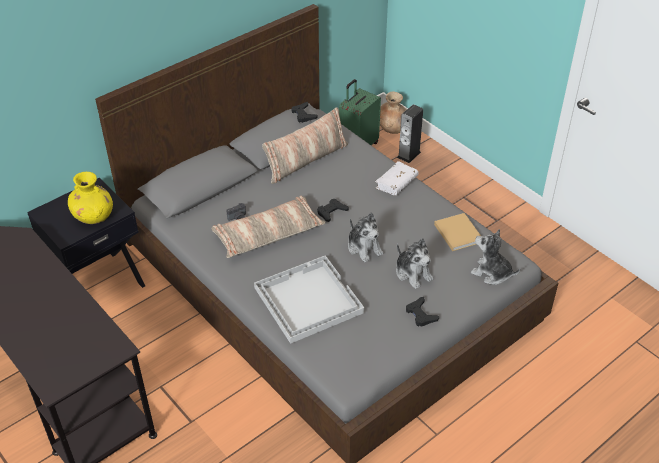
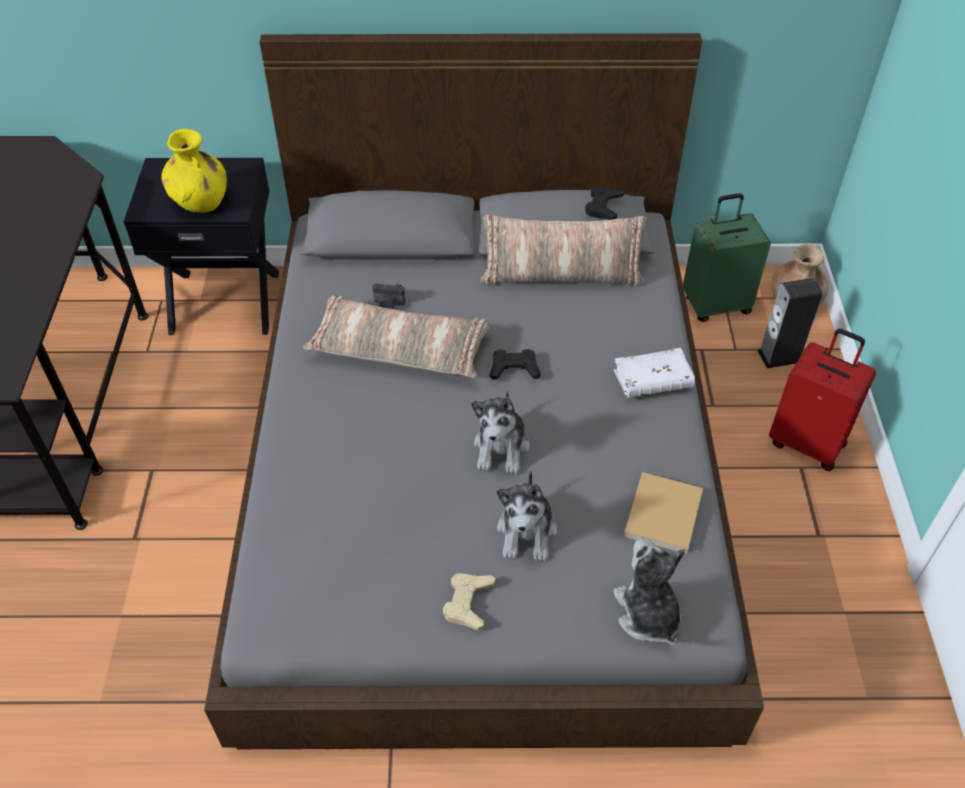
camera: 40 degrees right, 5 degrees up
white tray [254,255,364,344] -> none
black game controller [406,297,439,327] -> beige game controller [443,573,496,631]
none -> red suitcase [769,328,876,471]

